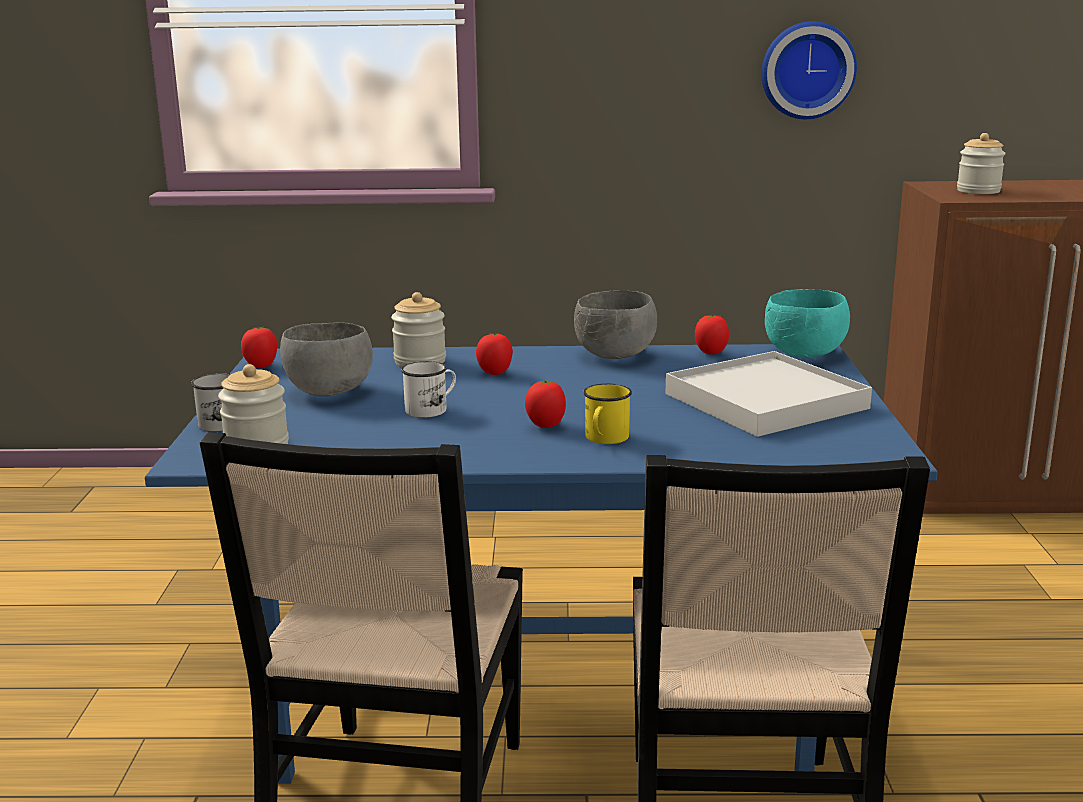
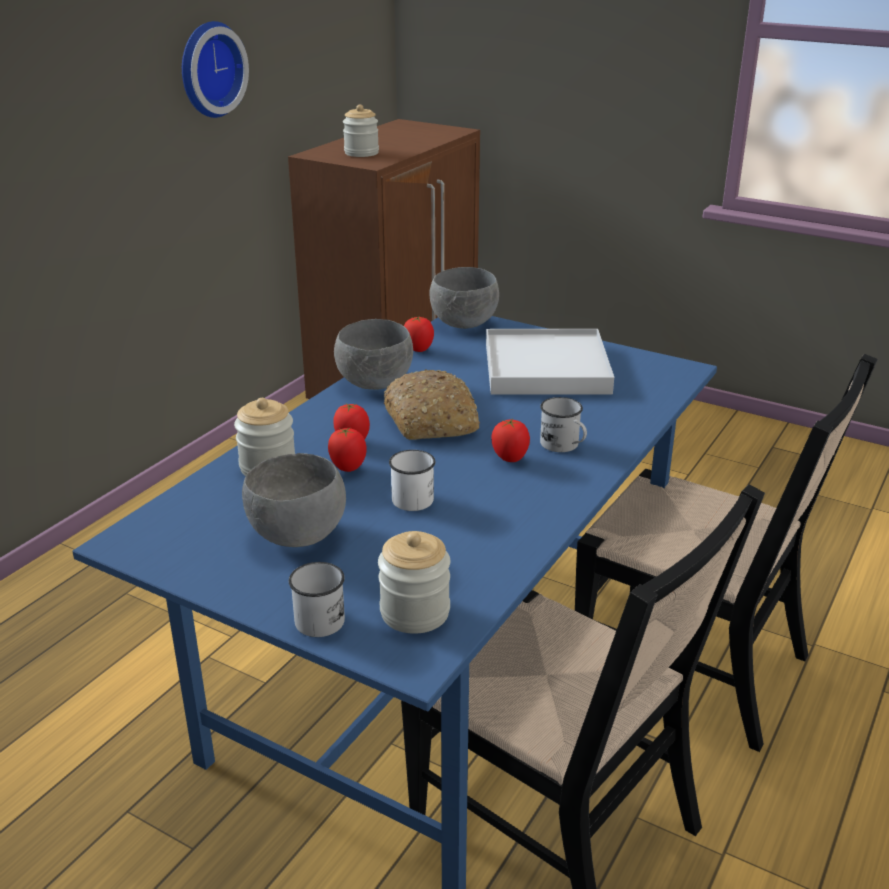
camera: 60 degrees left, 10 degrees up
tomato [241,326,277,368] -> tomato moved to [328,427,367,472]
yellow mug [583,384,632,444] -> white mug [540,397,587,452]
turquoise bowl [765,289,850,358] -> grey bowl [429,267,499,329]
none -> bread [383,369,480,440]

